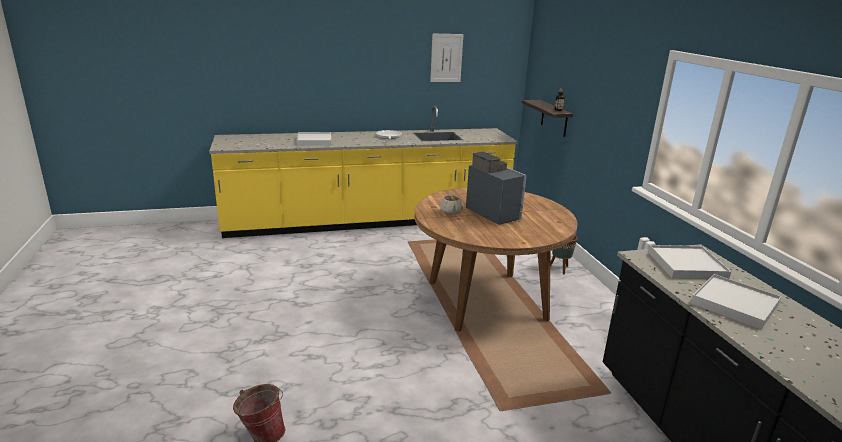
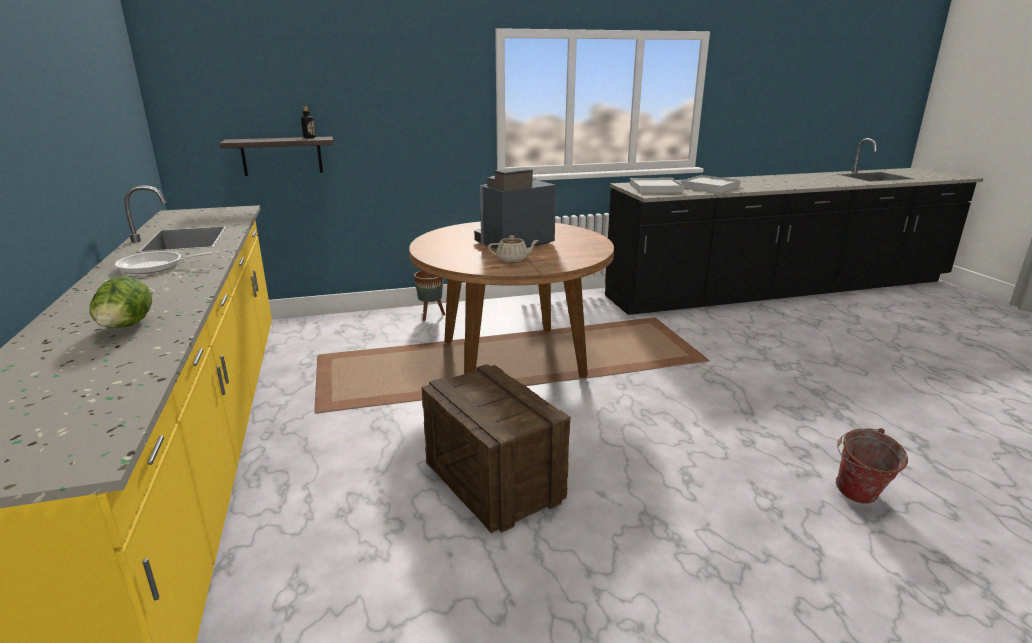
camera: 90 degrees left, 0 degrees up
white tray [297,132,332,145] -> lettuce [90,276,152,328]
picture [430,34,463,82] -> none
none -> crate [422,364,571,533]

